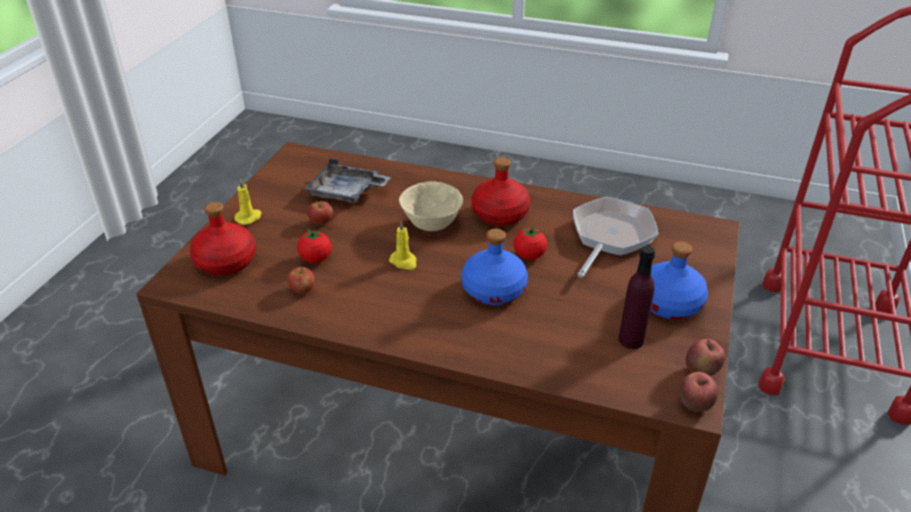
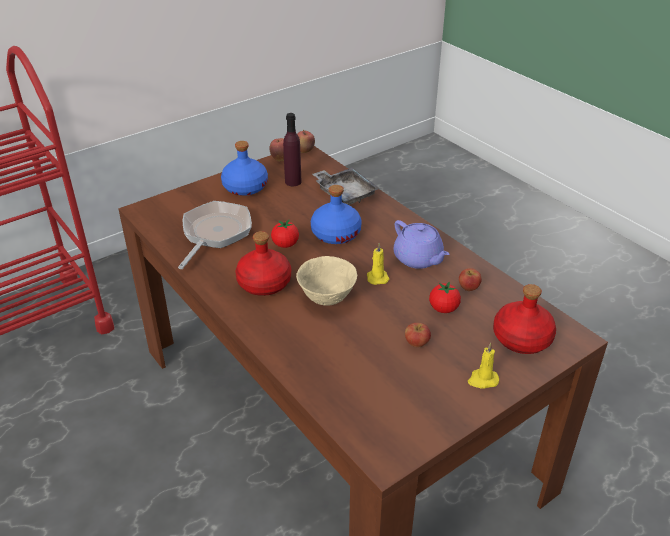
camera: 145 degrees left, 0 degrees up
grey tray [303,158,391,203] -> grey tray moved to [312,167,380,205]
frying pan [573,197,658,277] -> frying pan turned 135 degrees clockwise [178,201,252,269]
none -> purple teapot [394,220,450,269]

